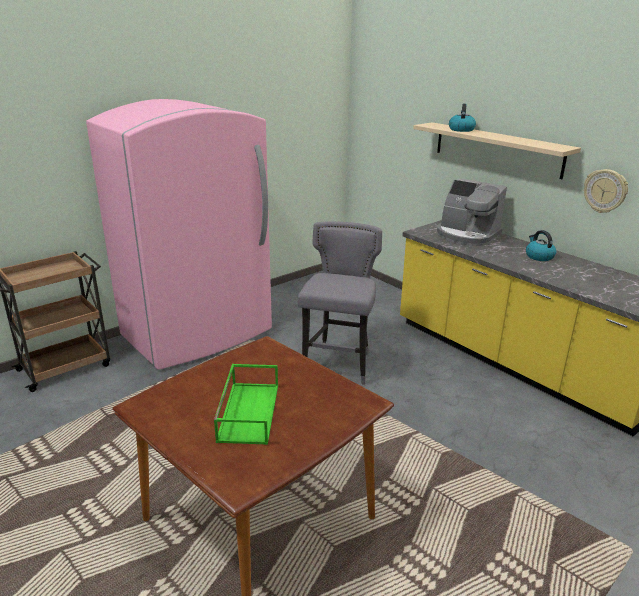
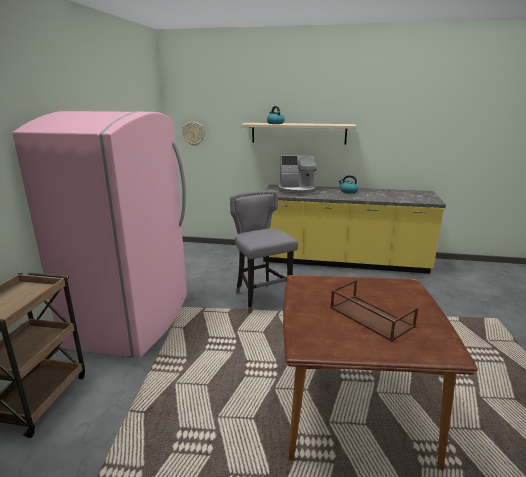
camera: 40 degrees left, 5 degrees down
green tray [214,364,278,445] -> brown tray [330,280,418,342]
wall clock [584,169,628,213] -> wall clock moved to [182,122,205,146]

